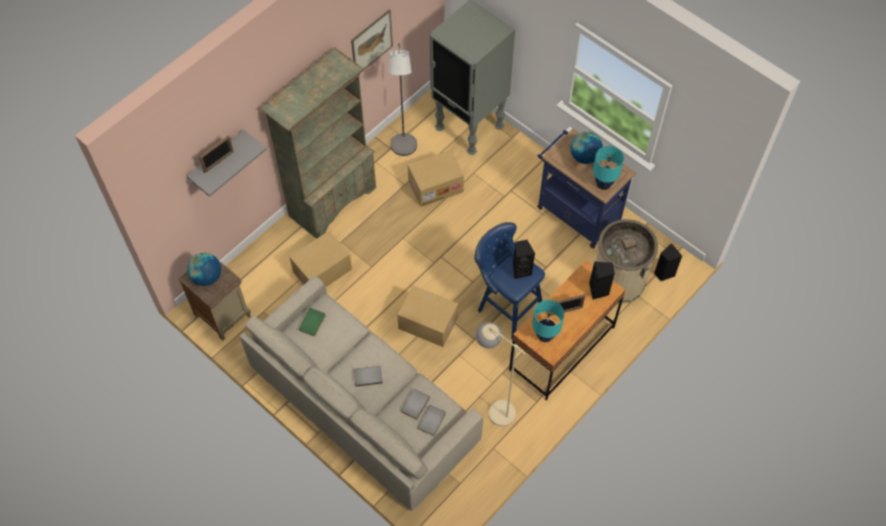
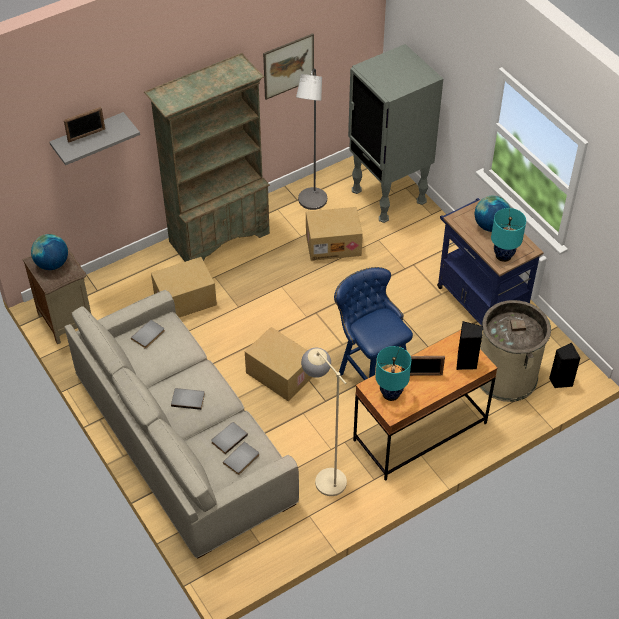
camera: 15 degrees right, 10 degrees down
green book [298,308,326,336] -> grey book [131,319,165,349]
black speaker [513,240,535,279] -> none

